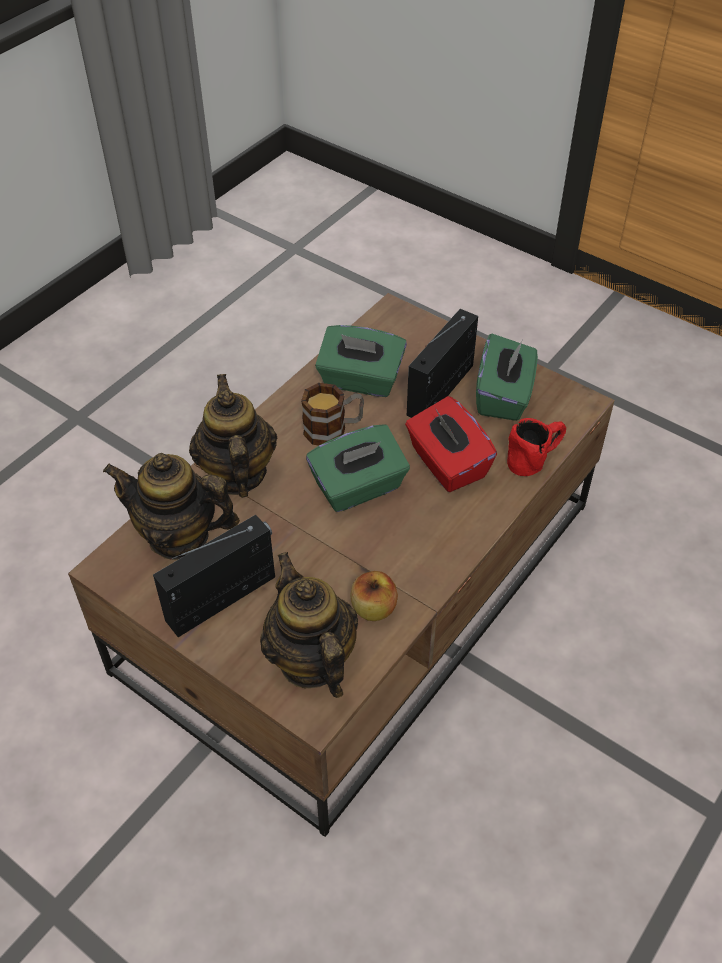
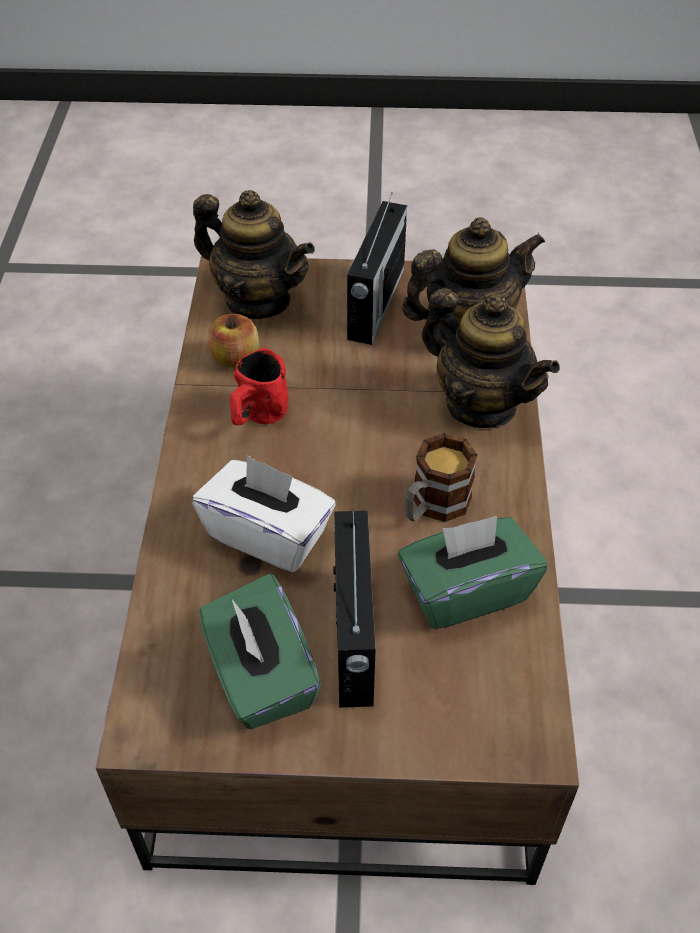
camera: 145 degrees right, 0 degrees up
green tissue box [306,424,410,512] -> none
red tissue box [405,396,497,492] -> white tissue box [192,455,335,572]
red mug [507,418,566,476] -> red mug moved to [230,348,289,425]

